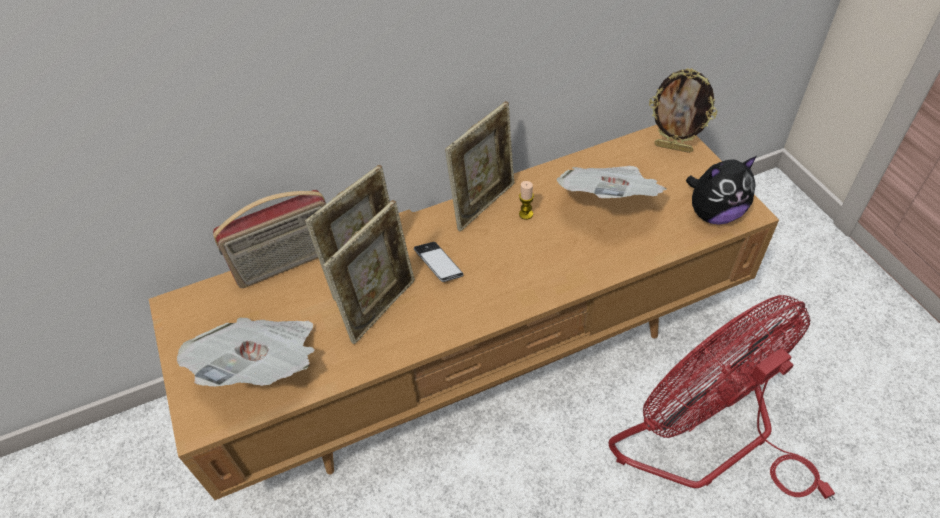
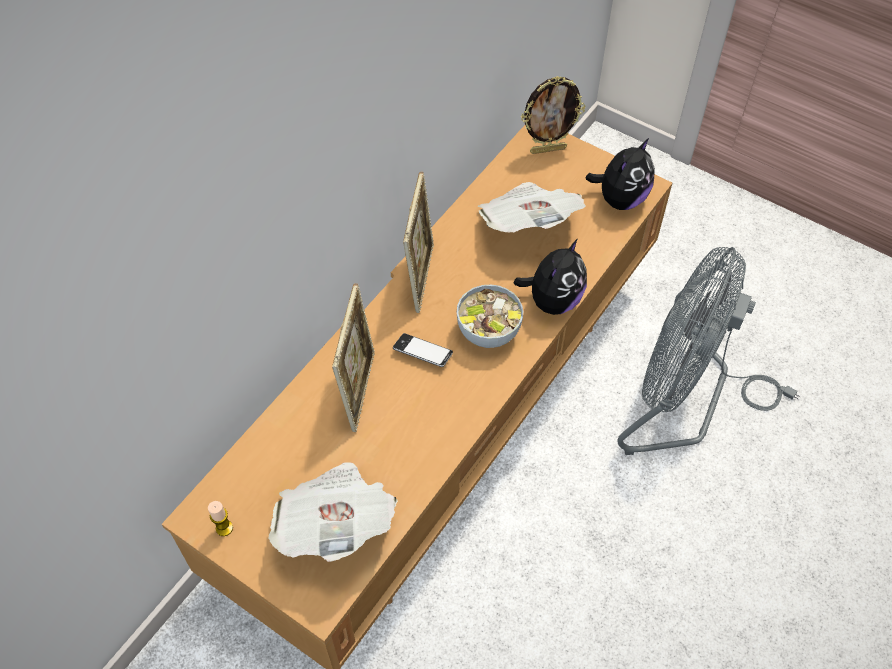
camera: 35 degrees left, 5 degrees up
radio [213,190,326,288] -> none
picture frame [323,200,415,344] -> none
candle [519,181,534,220] -> candle moved to [208,501,233,536]
red fan [609,295,835,501] -> grey fan [617,247,799,455]
none -> bowl [457,284,523,348]
none -> plush toy [514,239,587,315]

